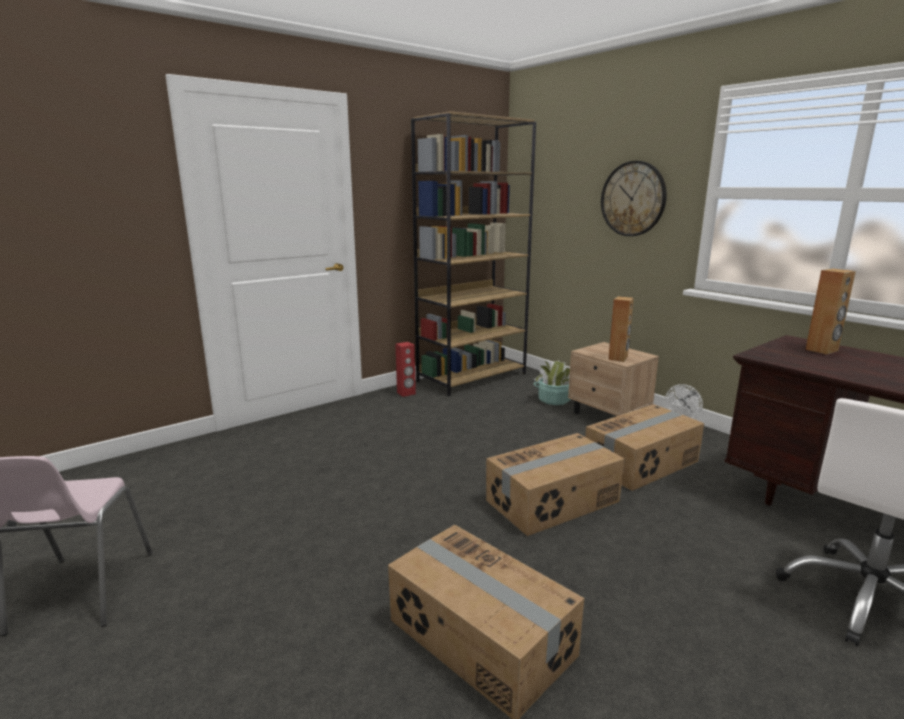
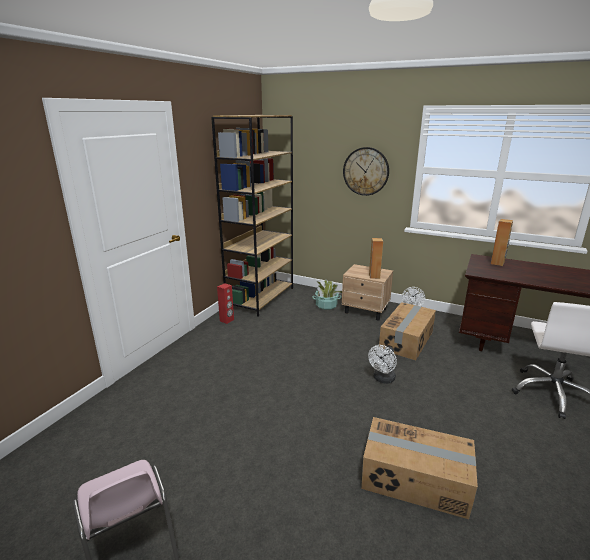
camera: 25 degrees left, 5 degrees up
cardboard box [486,433,625,536] -> white fan [368,345,397,384]

